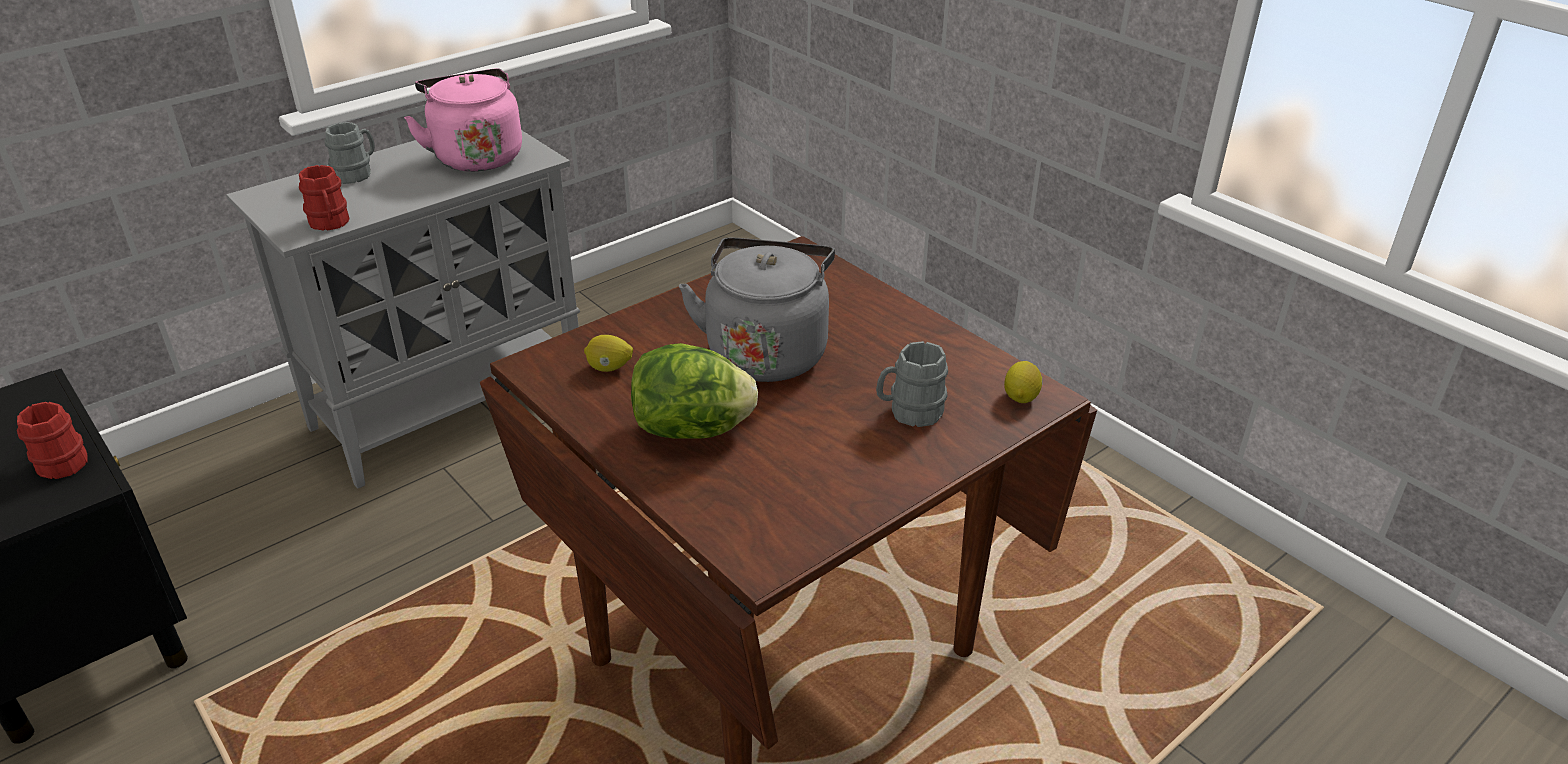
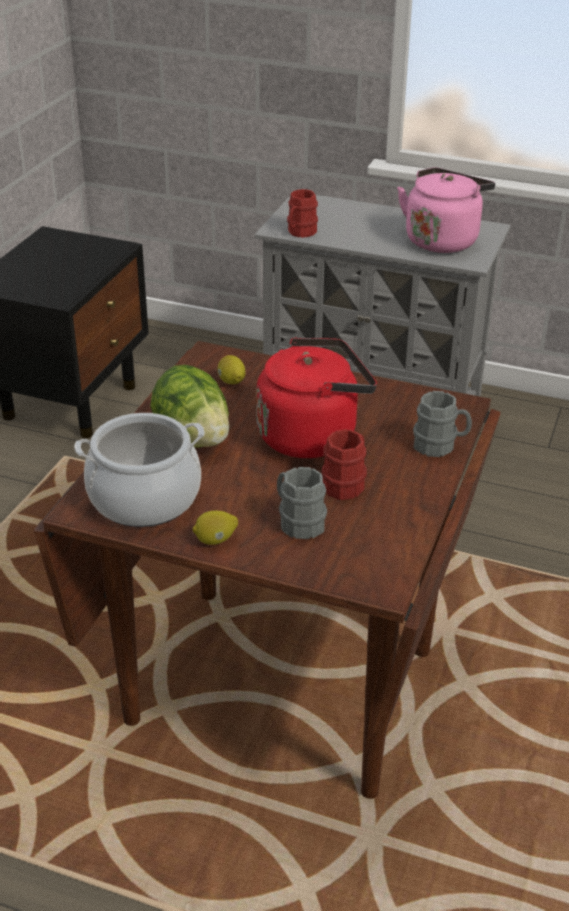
camera: 60 degrees right, 0 degrees up
red mug [17,402,87,479] -> red mug moved to [322,429,367,500]
grey mug [324,122,375,184] -> grey mug moved to [413,391,472,457]
grey kettle [679,237,835,382] -> red kettle [256,338,377,458]
lemon [1004,361,1043,403] -> lemon moved to [192,511,238,545]
none -> cooking pot [74,413,205,527]

